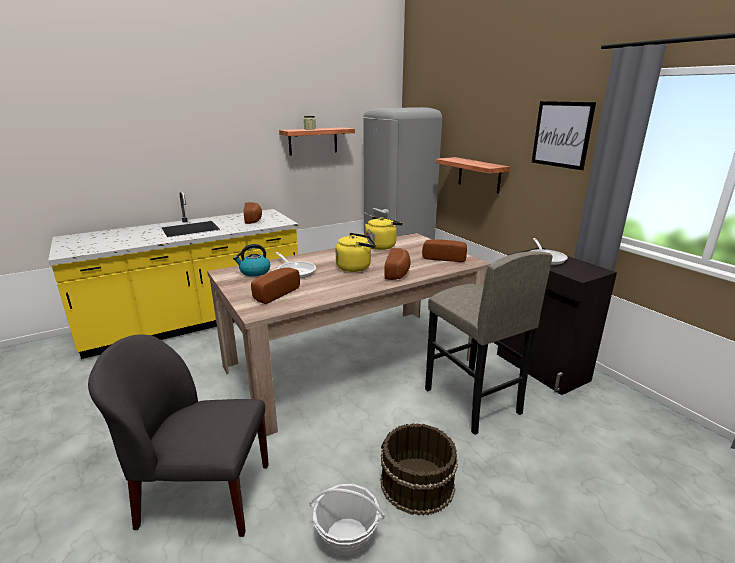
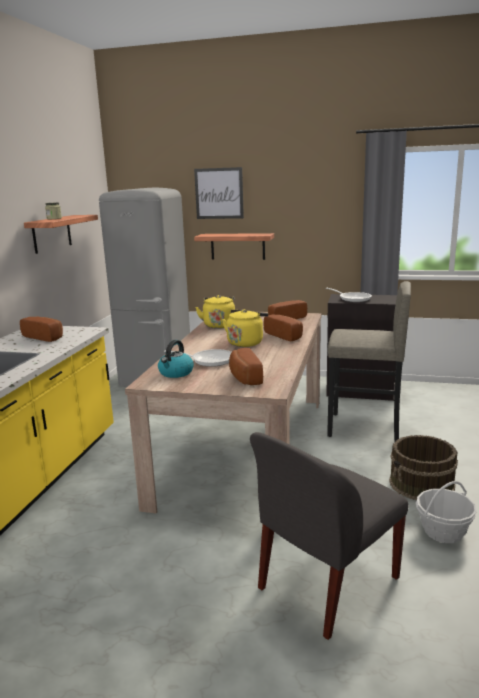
camera: 45 degrees left, 5 degrees down
picture [532,101,596,170] -> picture moved to [194,167,244,219]

